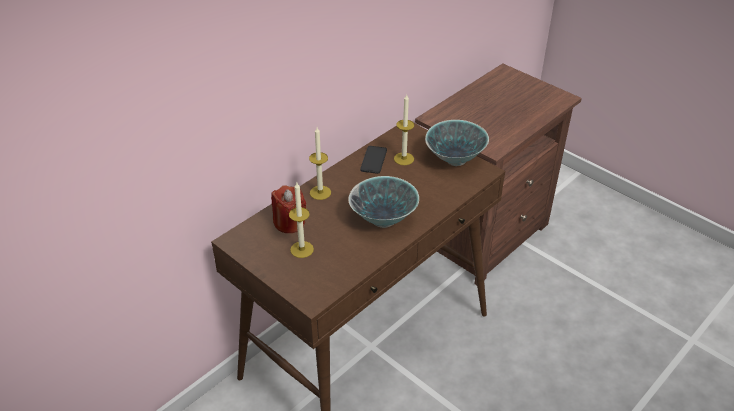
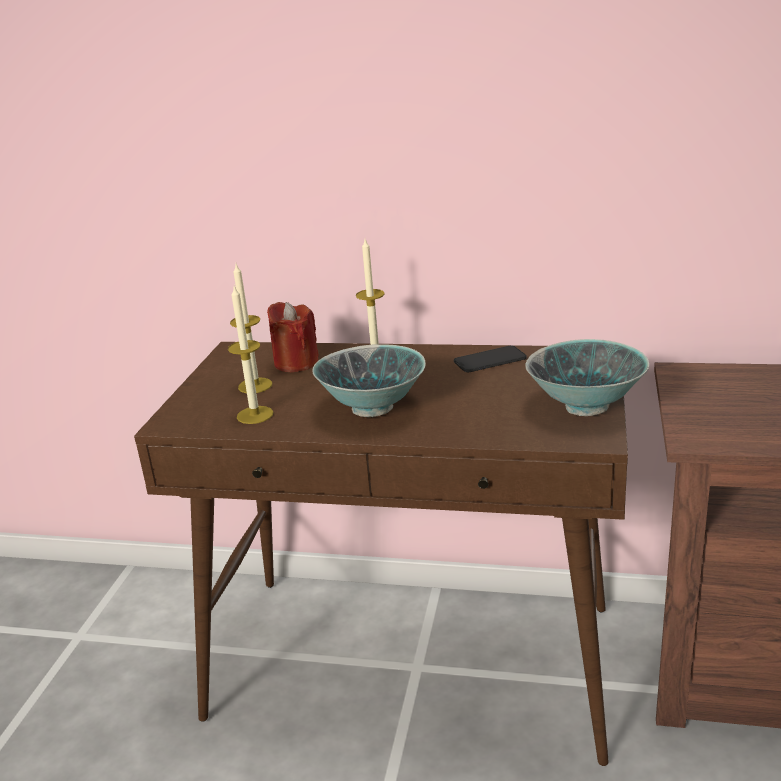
camera: 60 degrees right, 15 degrees down
candle [394,95,414,165] -> candle moved to [228,286,273,424]

